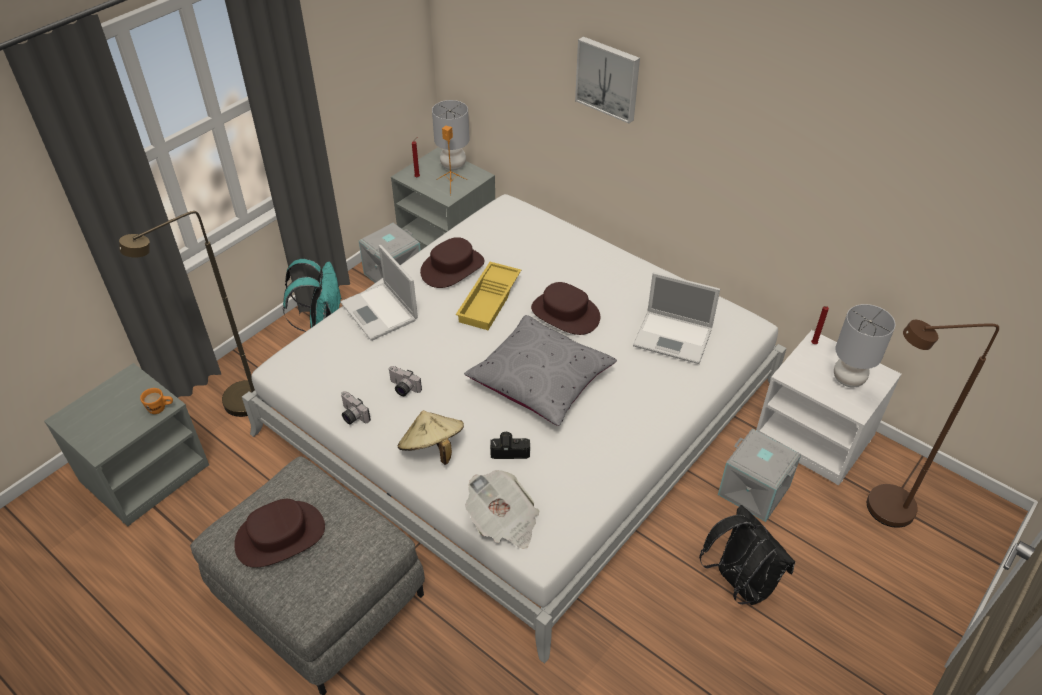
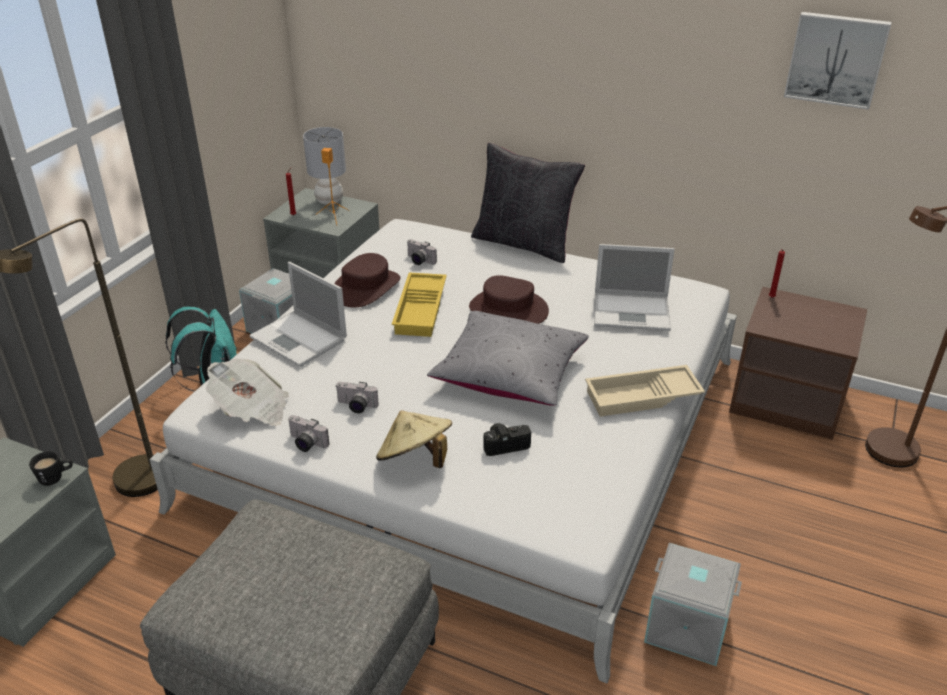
camera: 15 degrees left, 10 degrees down
orange mug [140,388,173,414] -> black mug [29,451,73,486]
brown hat [234,499,325,568] -> none
newspaper [465,470,540,549] -> newspaper moved to [206,359,289,426]
picture [575,36,640,123] -> picture moved to [784,12,892,110]
black backpack [699,505,795,605] -> none
grey storage box [718,429,801,522] -> grey storage box moved to [644,543,742,666]
white nightstand [756,330,901,486] -> brown nightstand [729,287,867,440]
grey table lamp [834,304,895,387] -> none
none -> camera [407,239,437,265]
none -> black pillow [471,143,585,263]
none -> beige tray [585,365,705,417]

